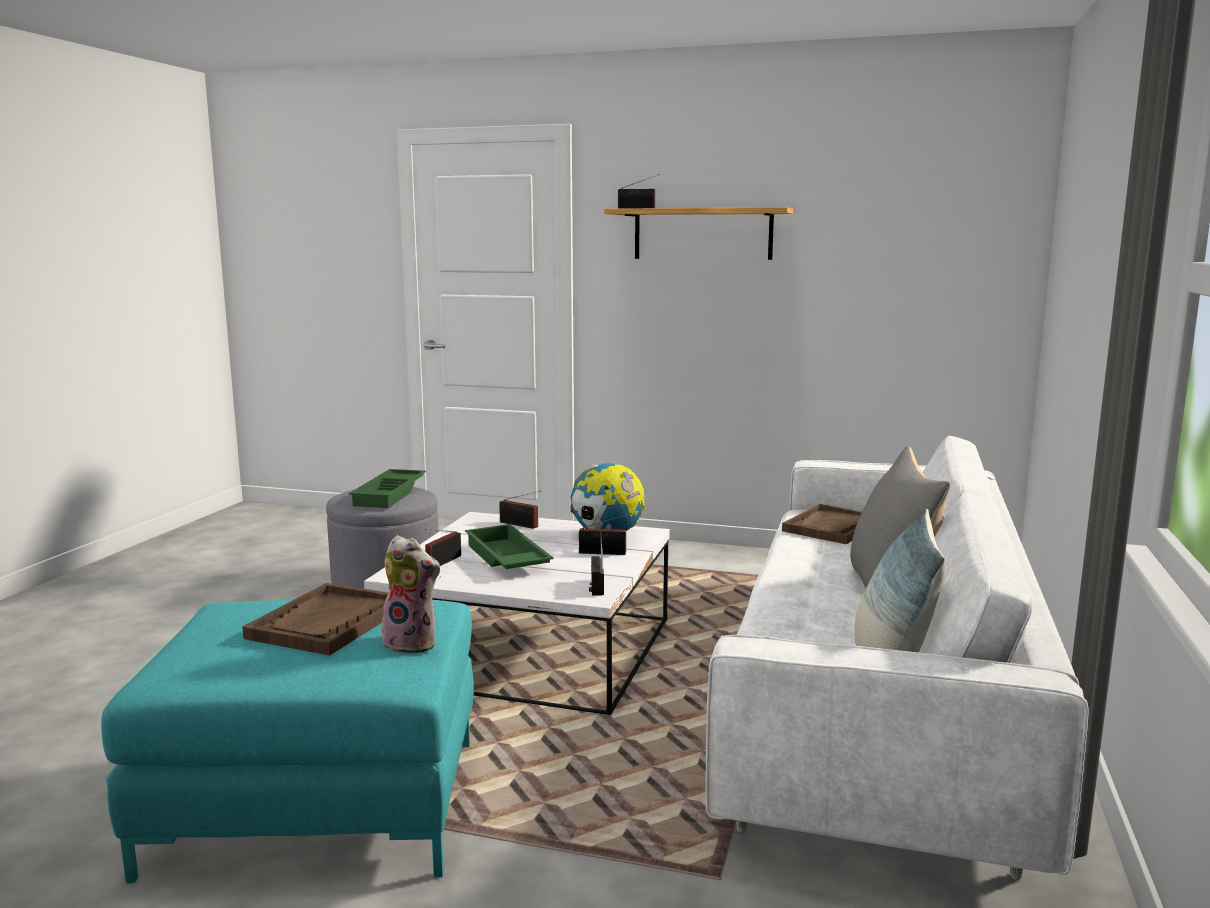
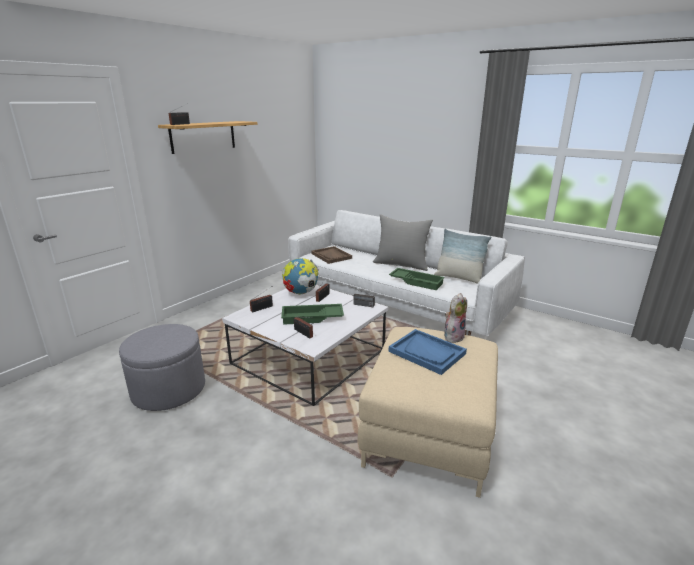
camera: 70 degrees left, 10 degrees up
turquoise ottoman [101,600,474,883] -> beige ottoman [358,327,498,498]
brown tray [242,583,389,656] -> blue tray [388,329,467,375]
green tray [349,469,426,508] -> green tray moved to [389,268,445,290]

